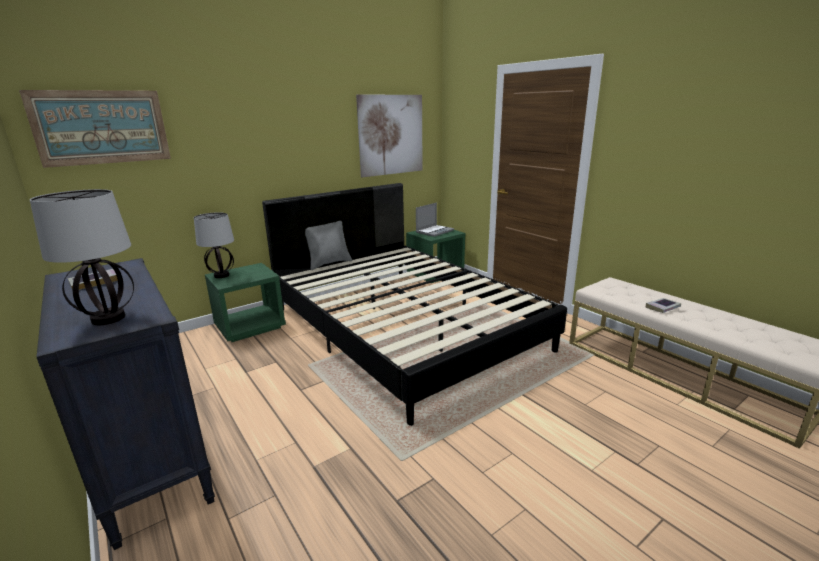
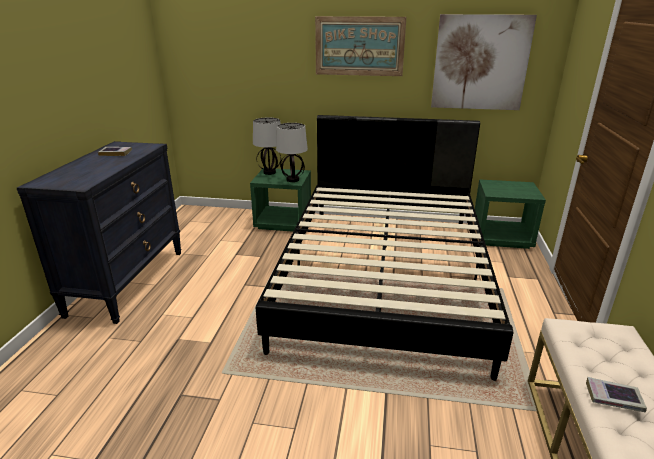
camera: 45 degrees right, 5 degrees up
picture [19,90,171,168] -> picture moved to [315,16,406,76]
table lamp [30,189,134,325] -> table lamp moved to [276,123,308,182]
grey pillow [305,221,353,270] -> none
laptop [416,202,454,237] -> none

